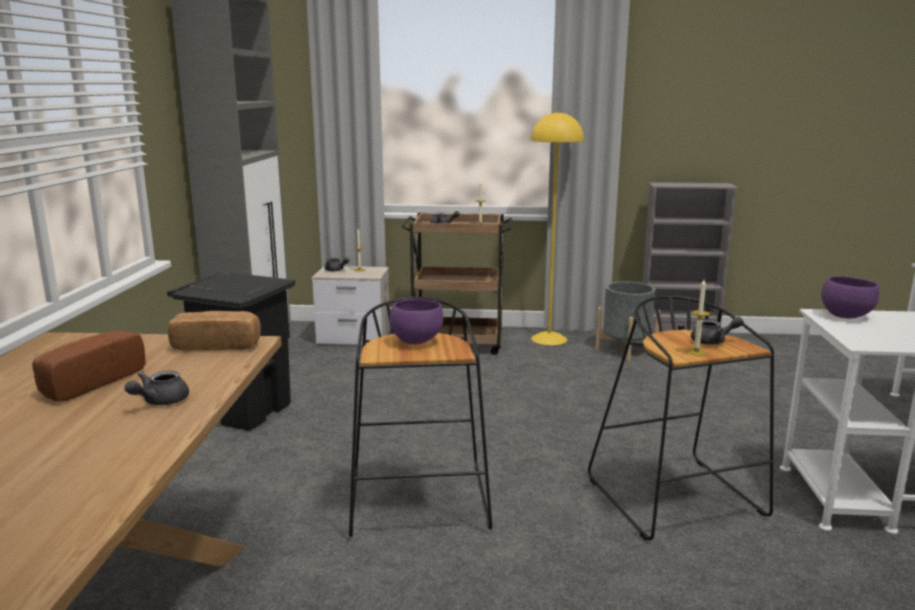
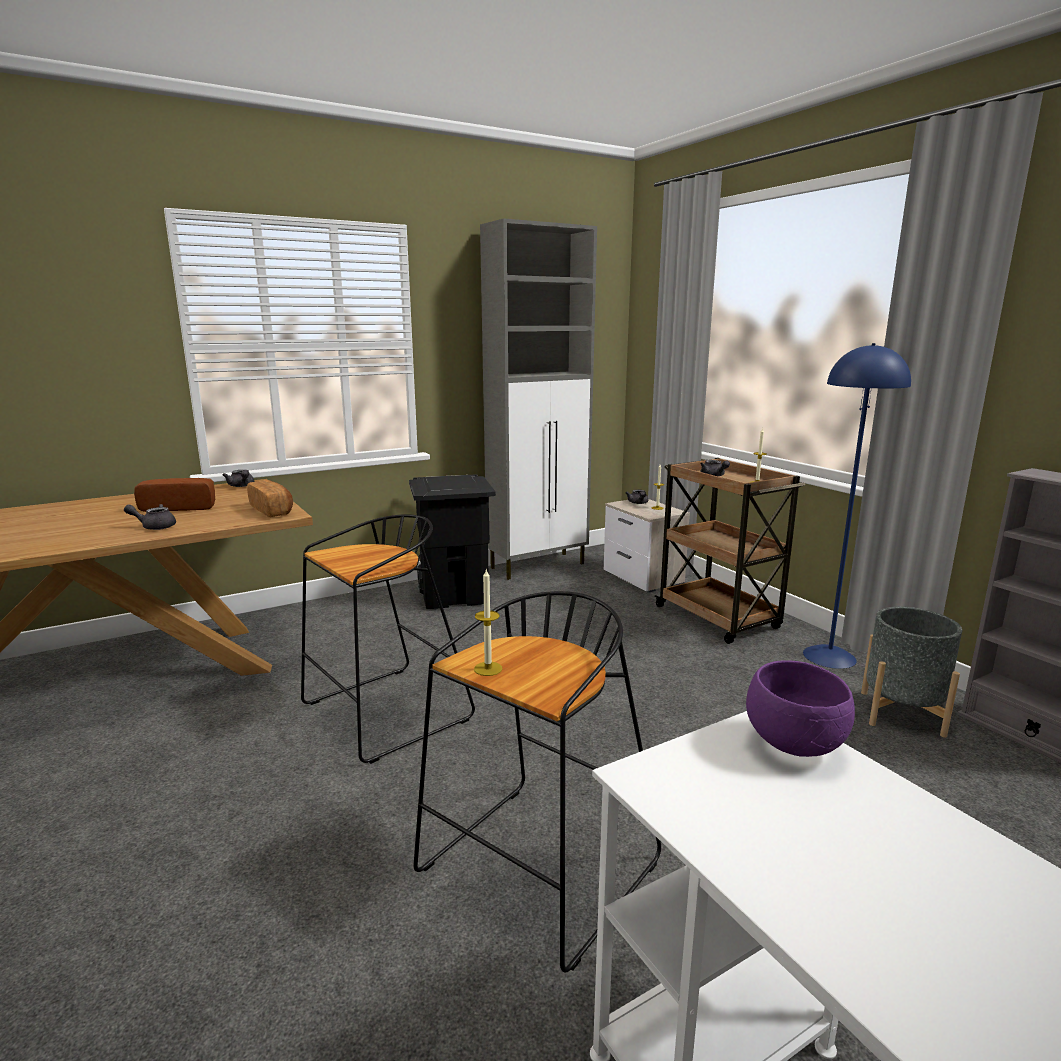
camera: 55 degrees right, 0 degrees up
purple bowl [390,299,443,344] -> none
yellow floor lamp [530,111,584,345] -> blue floor lamp [803,343,911,669]
grey teapot [691,316,744,345] -> grey teapot moved to [223,470,254,487]

